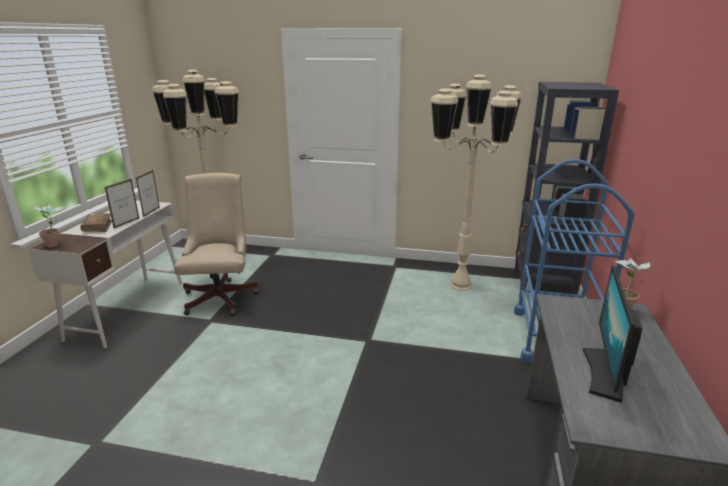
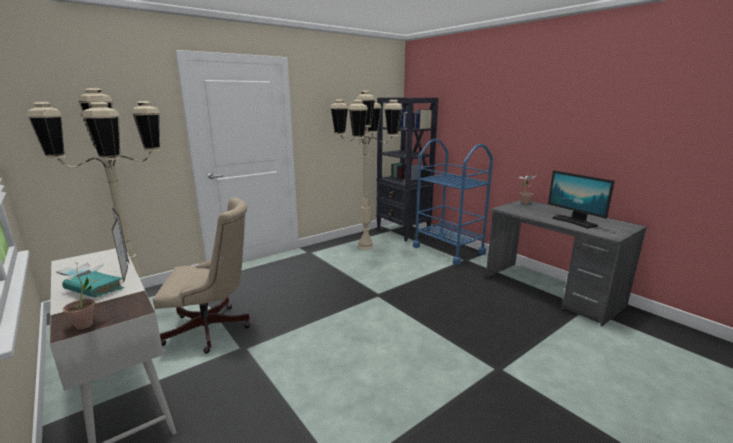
camera: 50 degrees left, 5 degrees down
brown book [80,213,112,232] -> turquoise book [62,271,124,298]
beige office chair [174,173,259,316] -> beige office chair turned 135 degrees clockwise [153,197,250,354]

